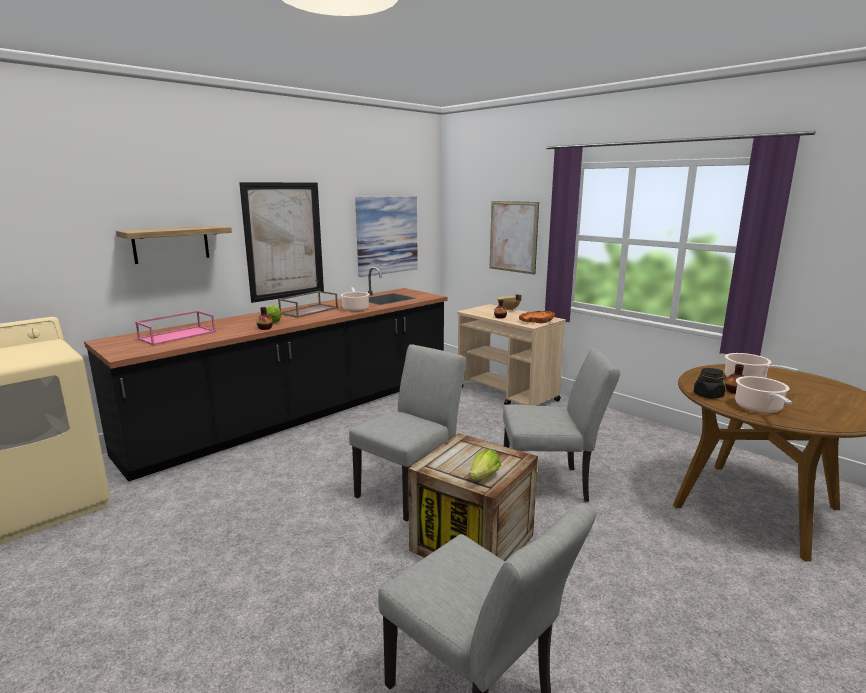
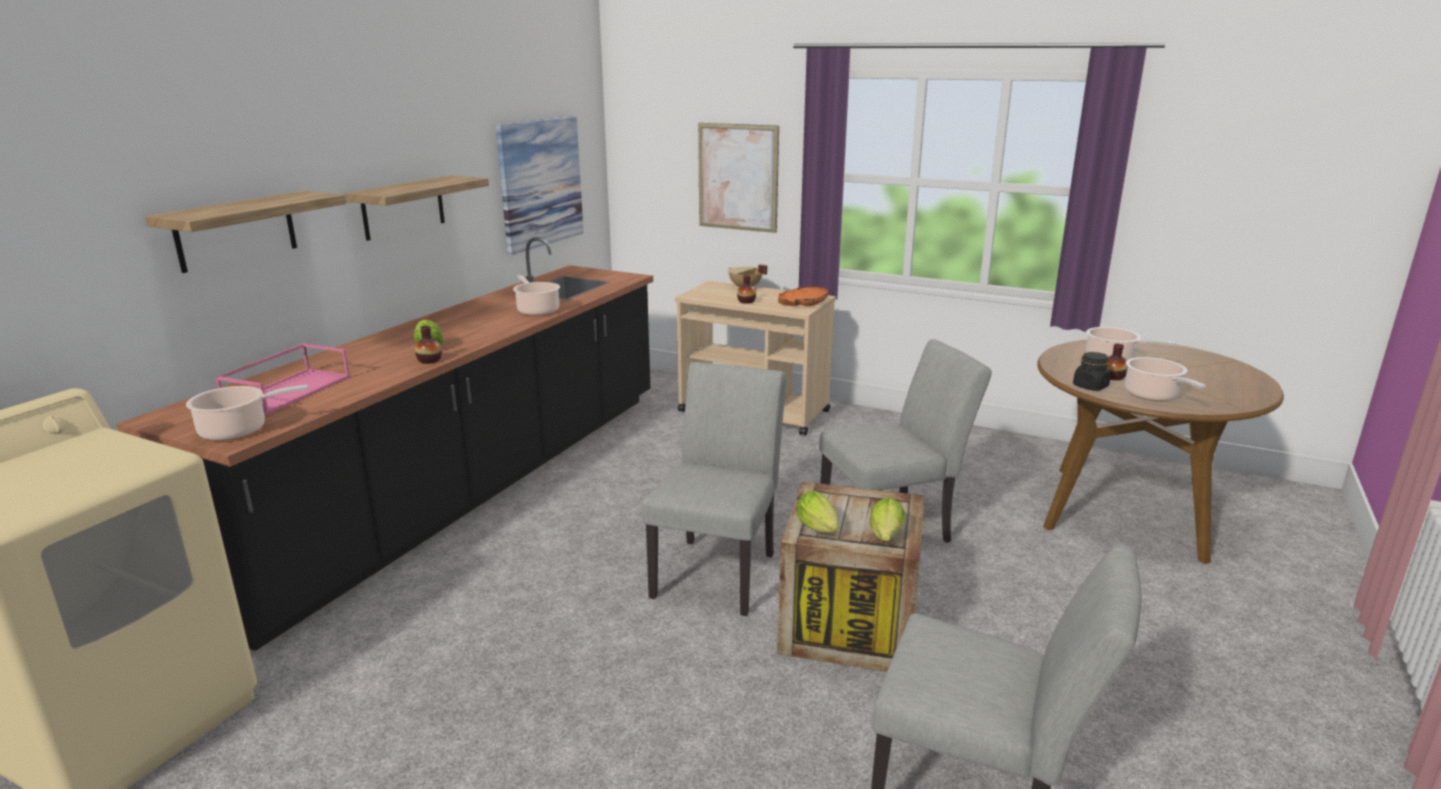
camera: 20 degrees left, 5 degrees up
picture [239,182,324,303] -> shelf [344,175,489,241]
brown tray [278,291,338,318] -> none
none -> cooking pot [186,385,308,441]
none -> lettuce [797,491,839,533]

